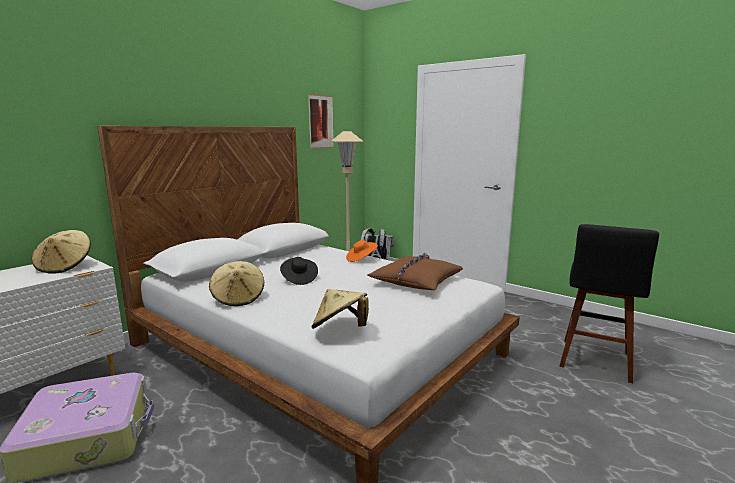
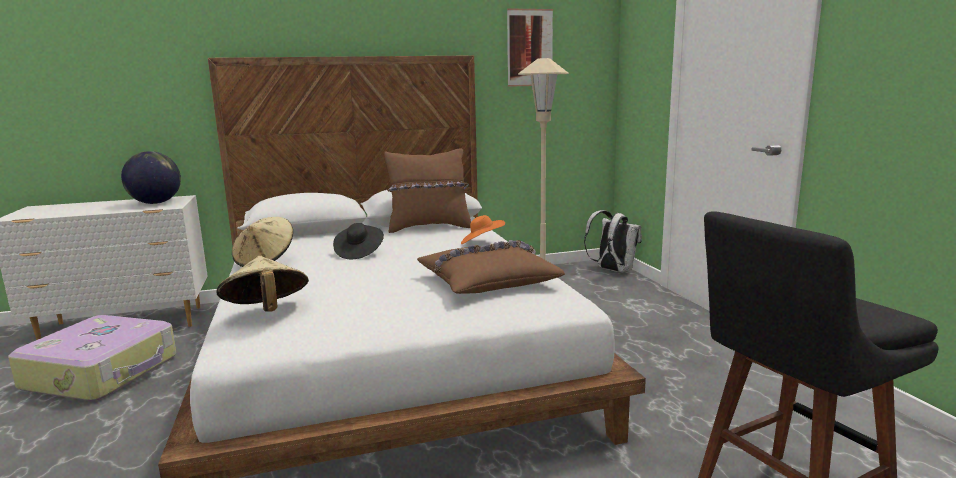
camera: 35 degrees right, 0 degrees up
beige hat [32,230,91,274] -> globe [121,151,181,204]
none -> brown pillow [384,148,471,233]

